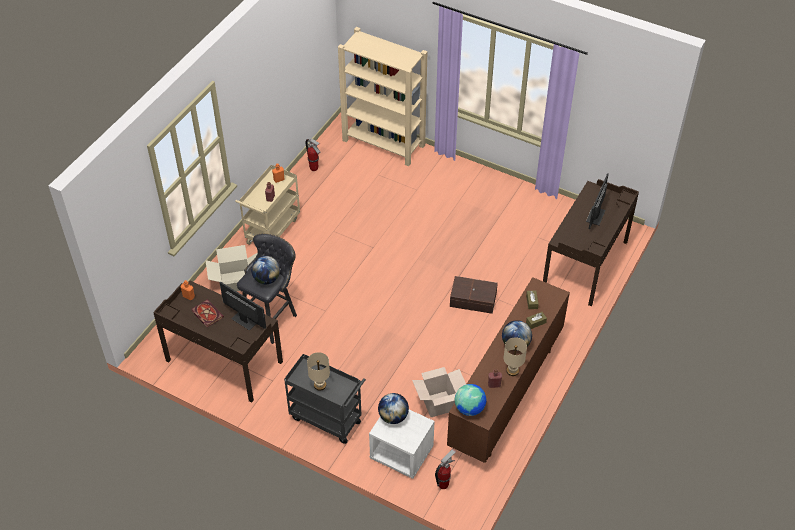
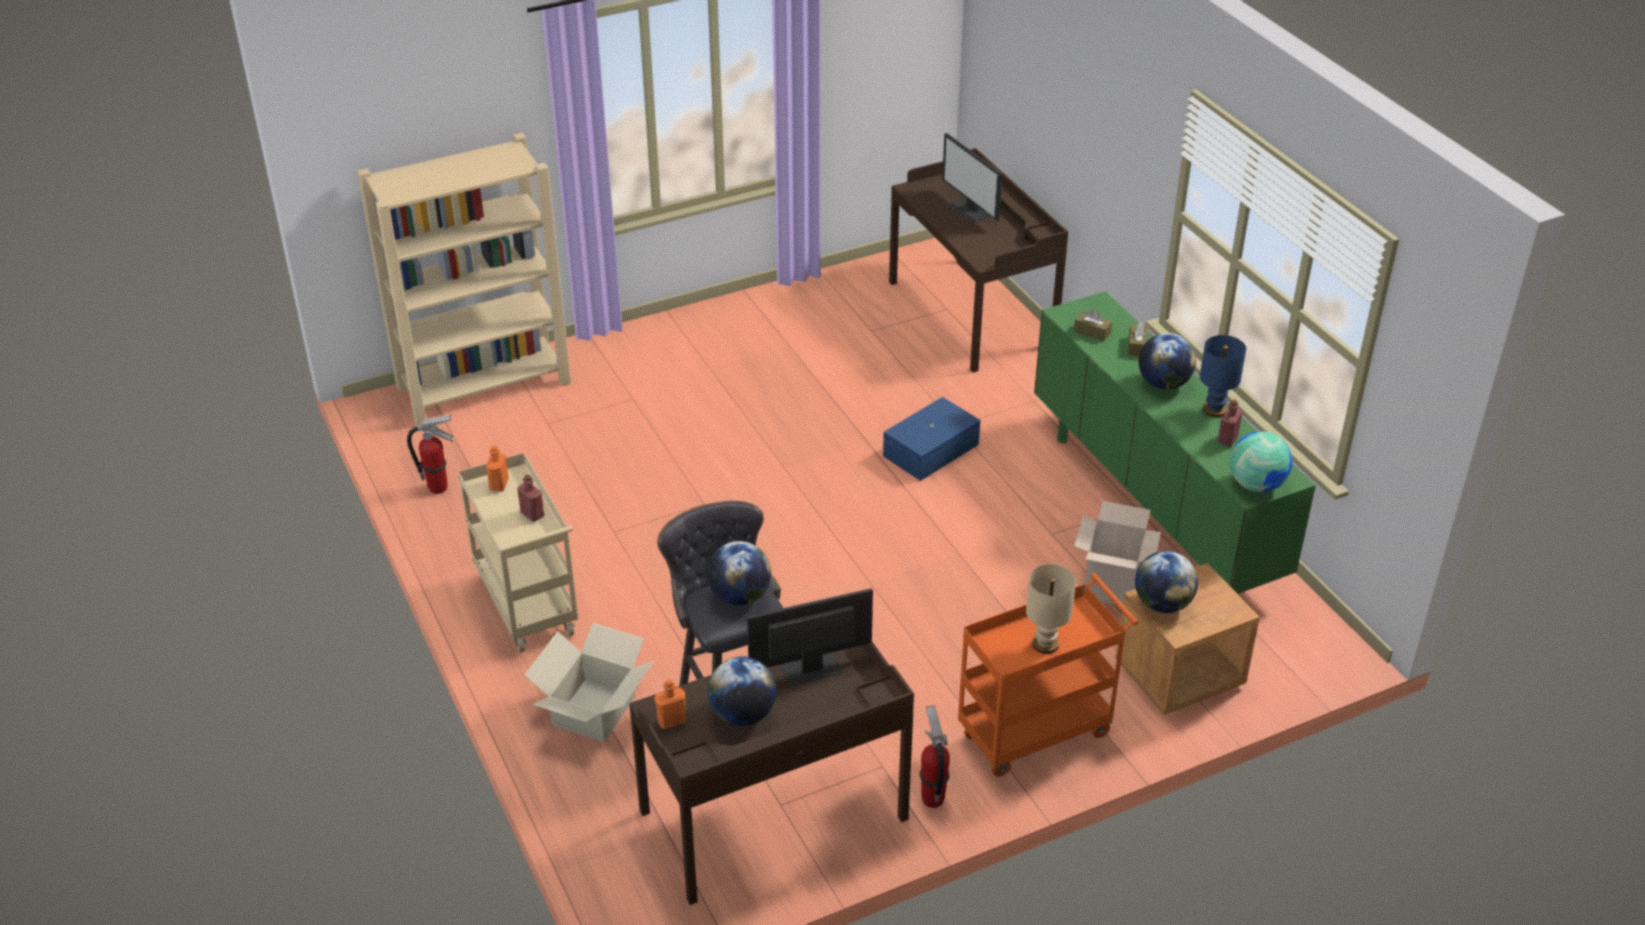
camera: 55 degrees left, 10 degrees down
book [192,299,224,327] -> globe [708,656,776,726]
grey cart [284,354,366,444] -> orange cart [958,573,1138,777]
white nightstand [369,410,434,479] -> brown nightstand [1115,563,1260,715]
fire extinguisher [435,449,456,489] -> fire extinguisher moved to [919,706,950,808]
brown cabinet [447,277,570,463] -> green cabinet [1034,291,1316,594]
brown storage box [450,276,498,314] -> blue storage box [883,397,980,481]
beige table lamp [504,337,527,376] -> blue table lamp [1200,335,1246,417]

